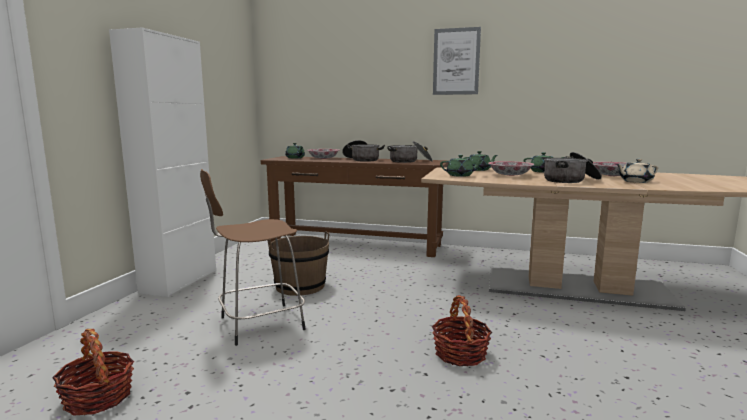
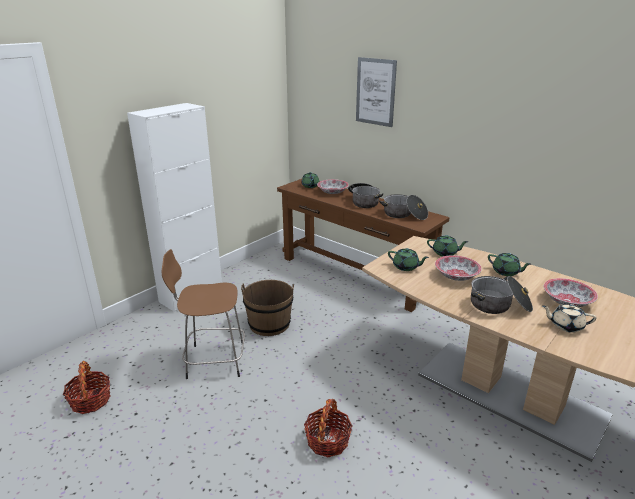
camera: 25 degrees right, 15 degrees up
picture [433,27,481,95] -> picture moved to [356,57,397,127]

